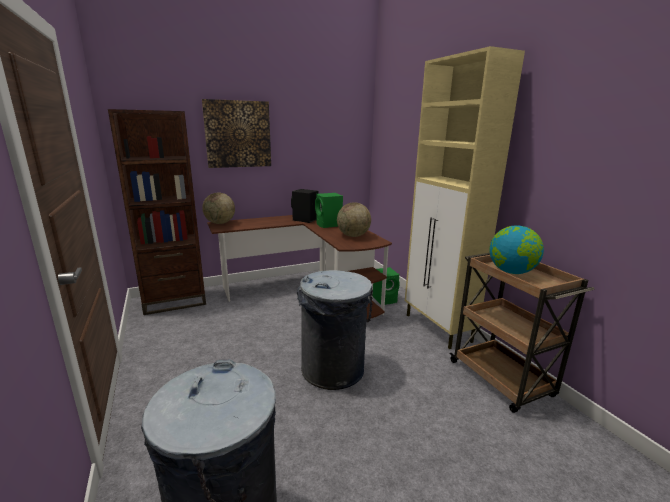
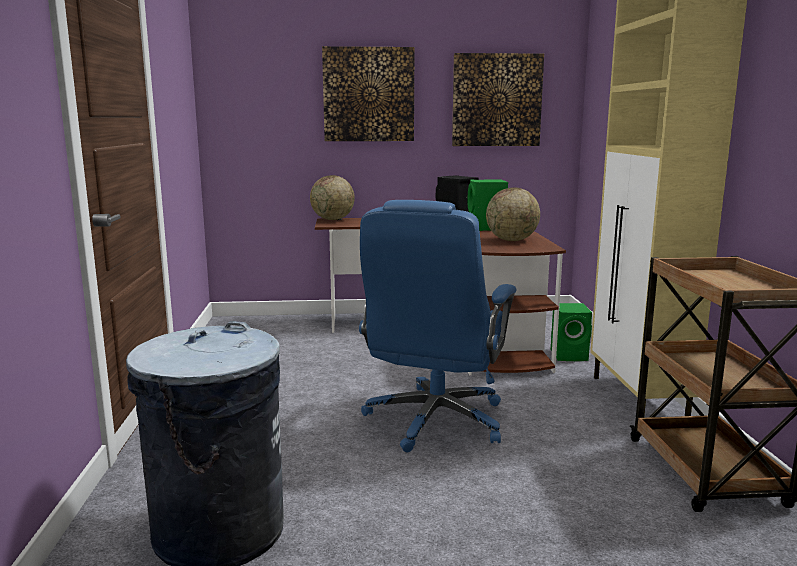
camera: 20 degrees right, 5 degrees down
brown bookcase [108,109,206,315] -> none
grey trash can [297,270,373,390] -> blue office chair [359,200,516,452]
globe [489,225,544,274] -> none
none -> picture [452,53,544,146]

